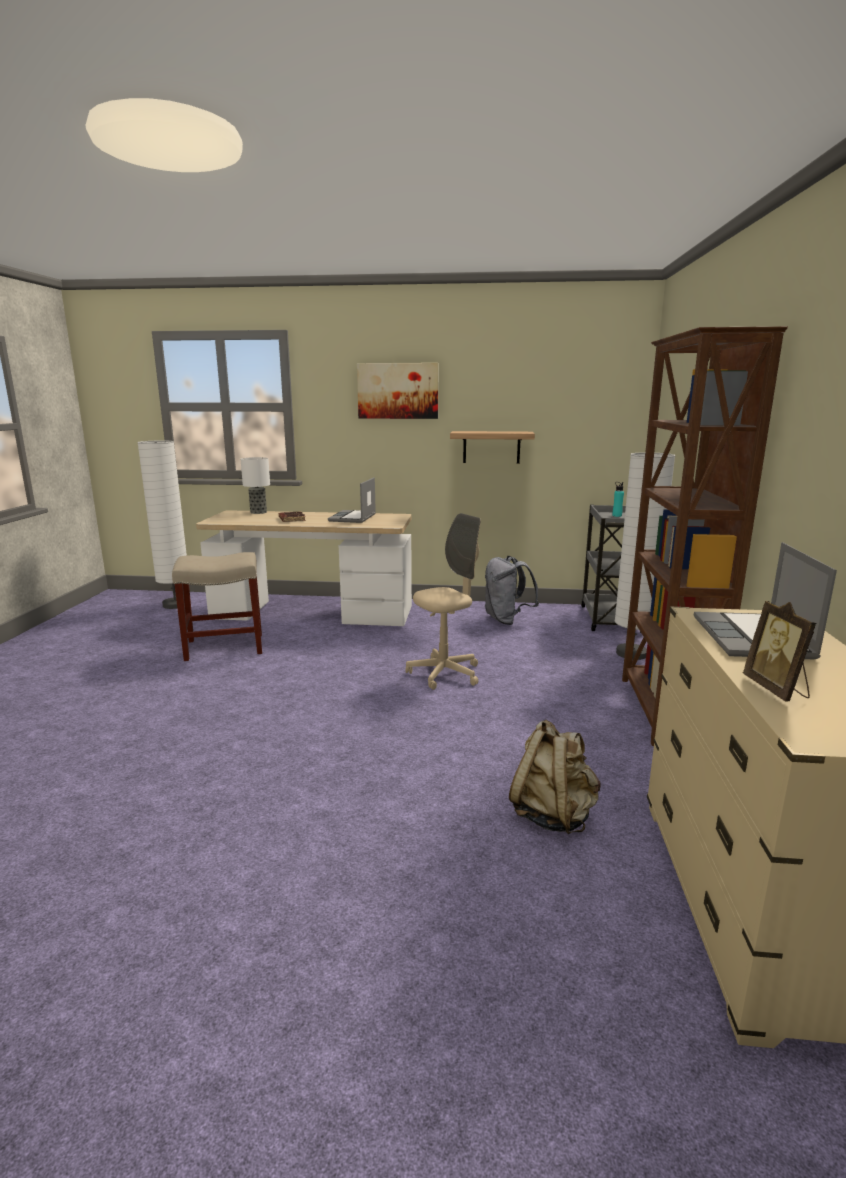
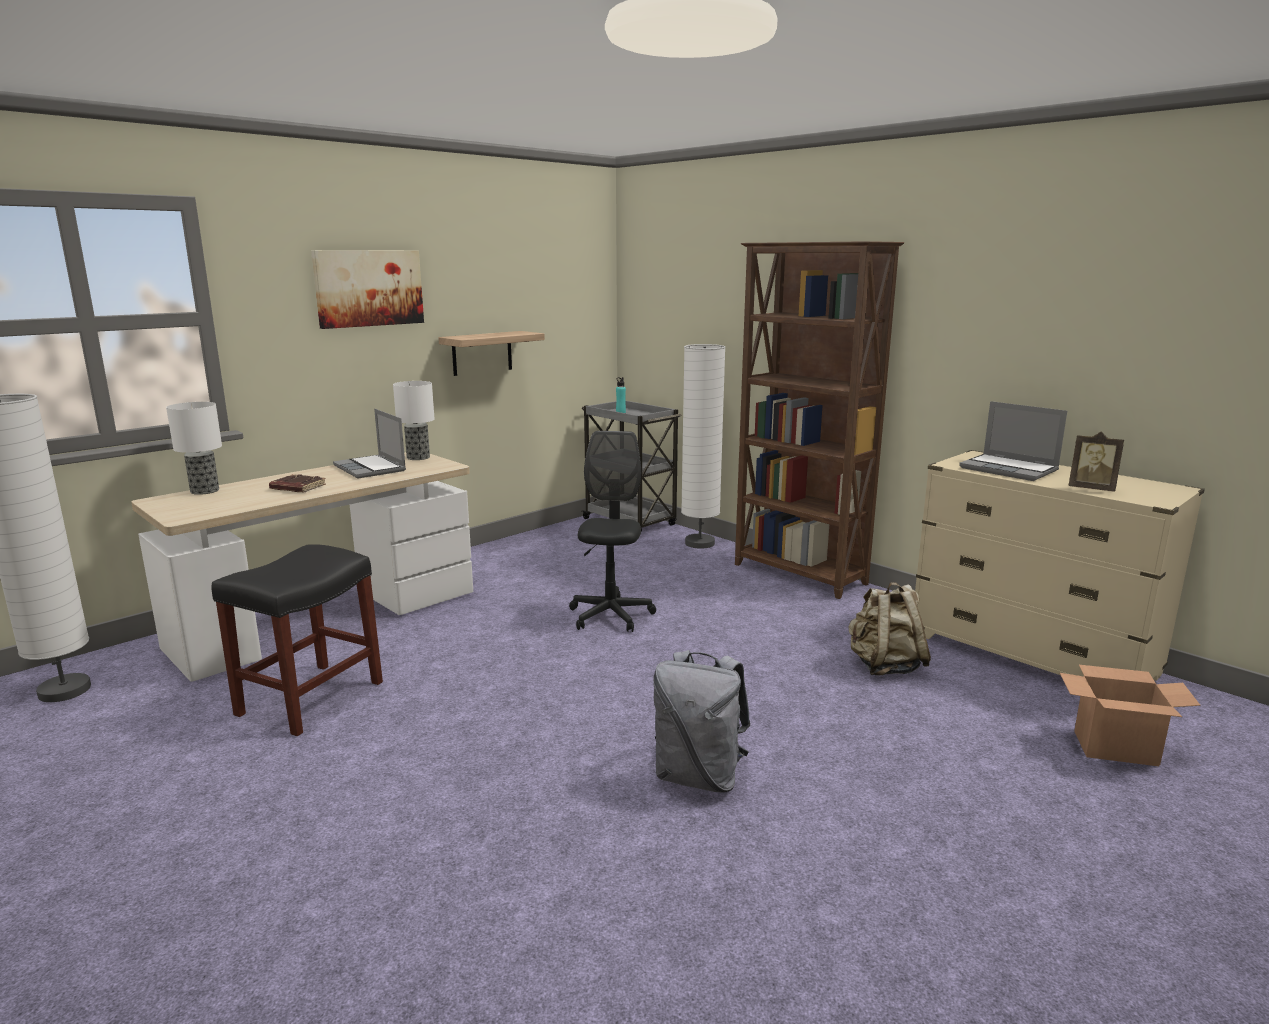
camera: 50 degrees left, 0 degrees up
beige stool [172,552,262,661] -> black stool [212,544,383,736]
beige office chair [405,513,481,690] -> black office chair [569,431,656,632]
grey backpack [485,556,539,625] -> grey backpack moved to [653,650,750,793]
none -> table lamp [393,381,435,460]
none -> cardboard box [1060,665,1201,766]

